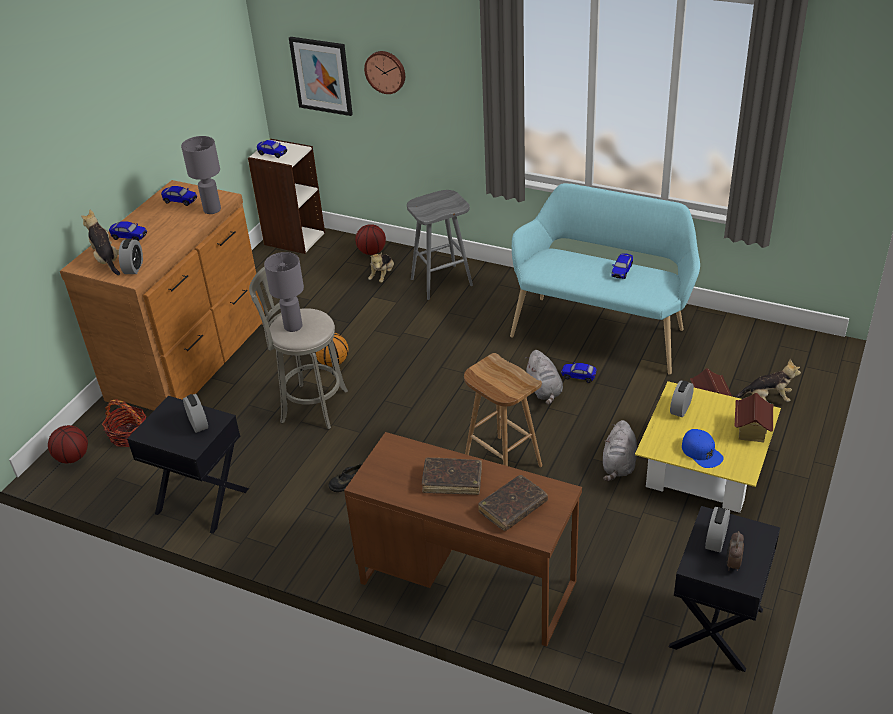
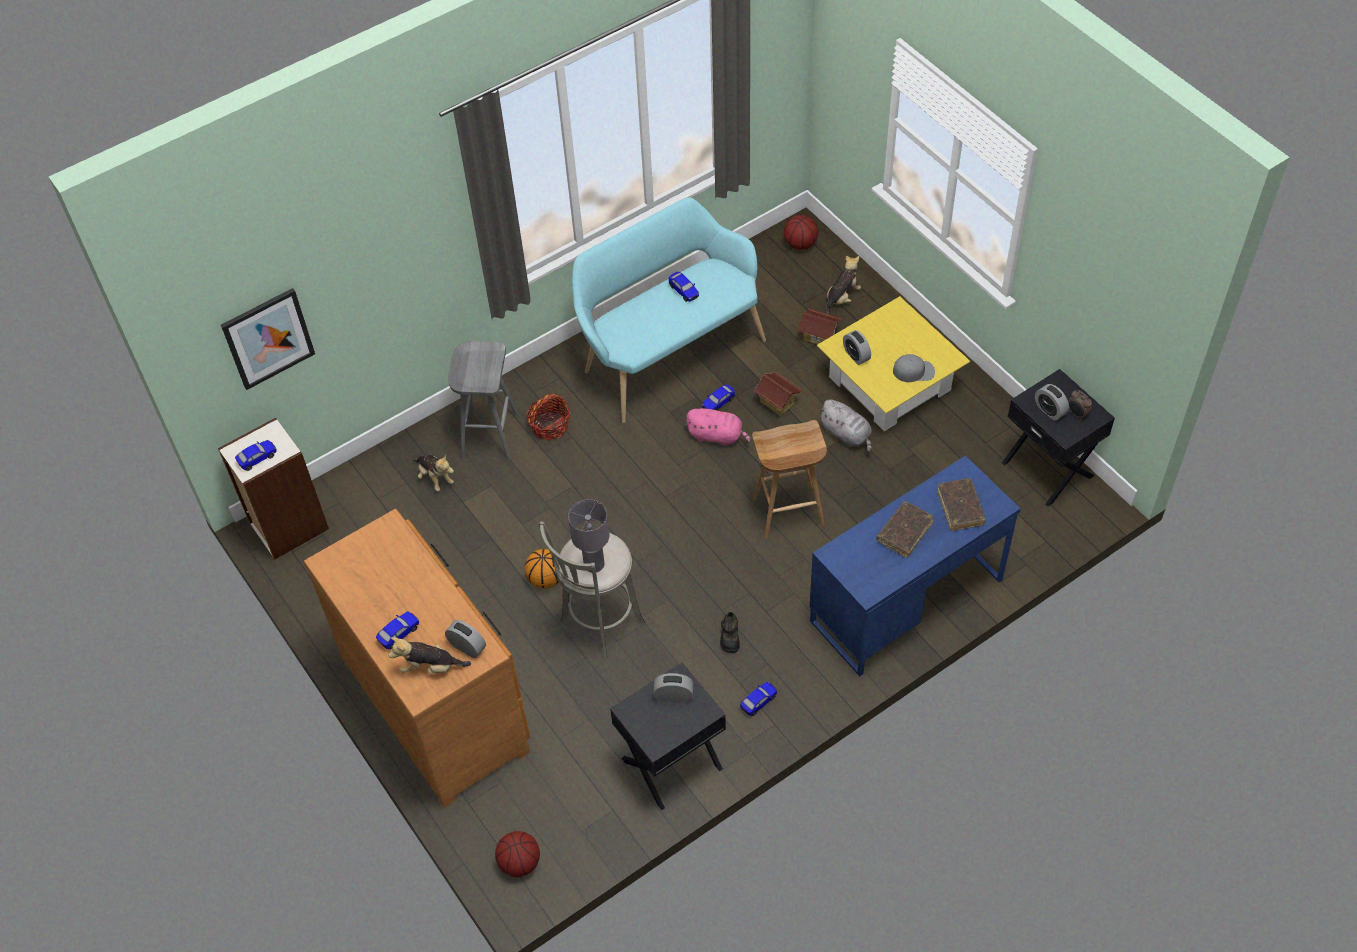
camera: 60 degrees left, 15 degrees up
basket [102,399,146,447] -> basket moved to [526,394,570,441]
toy car [161,186,197,206] -> toy car moved to [740,682,777,716]
grey table lamp [181,136,221,214] -> none
brown desk [344,432,582,647] -> blue desk [809,455,1021,676]
basketball [355,224,386,255] -> basketball moved to [784,215,818,250]
wall clock [364,51,405,94] -> none
grey plush toy [525,350,563,405] -> pink plush toy [686,408,751,446]
blue cap [682,429,724,468] -> grey cap [893,354,935,382]
toy house [734,393,773,442] -> toy house moved to [753,372,802,416]

